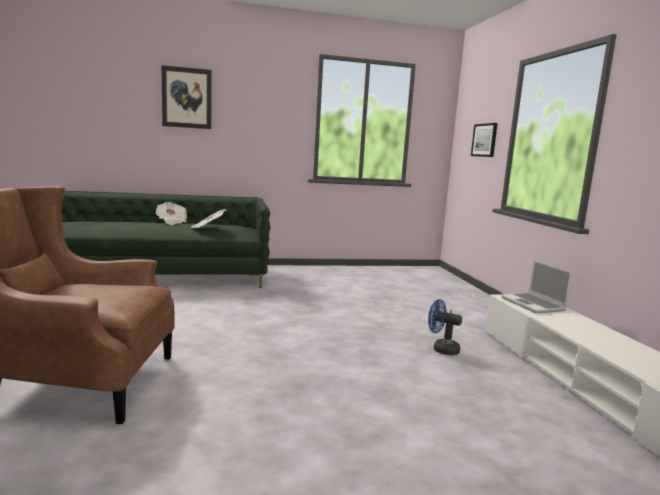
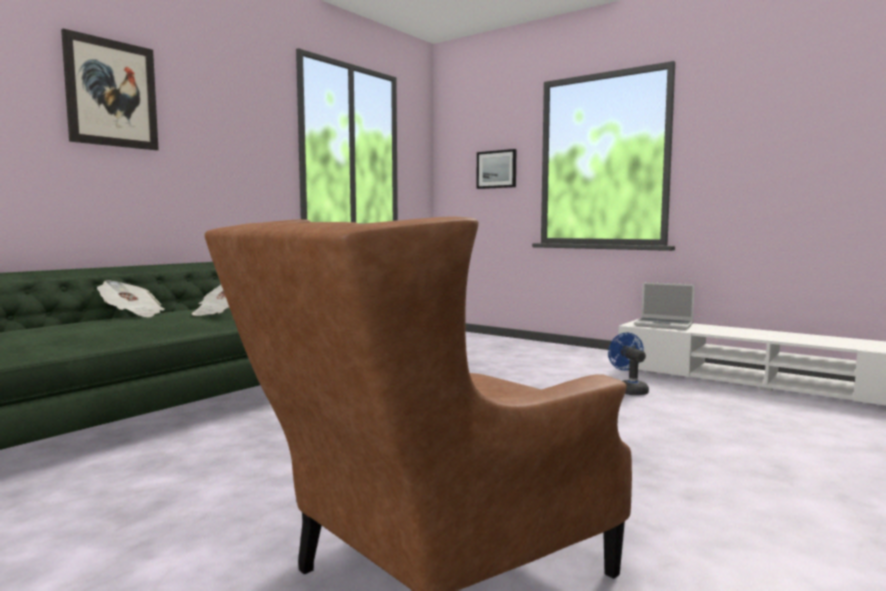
camera: 40 degrees left, 5 degrees down
blue fan [428,299,462,355] -> blue fan turned 90 degrees clockwise [608,333,649,395]

